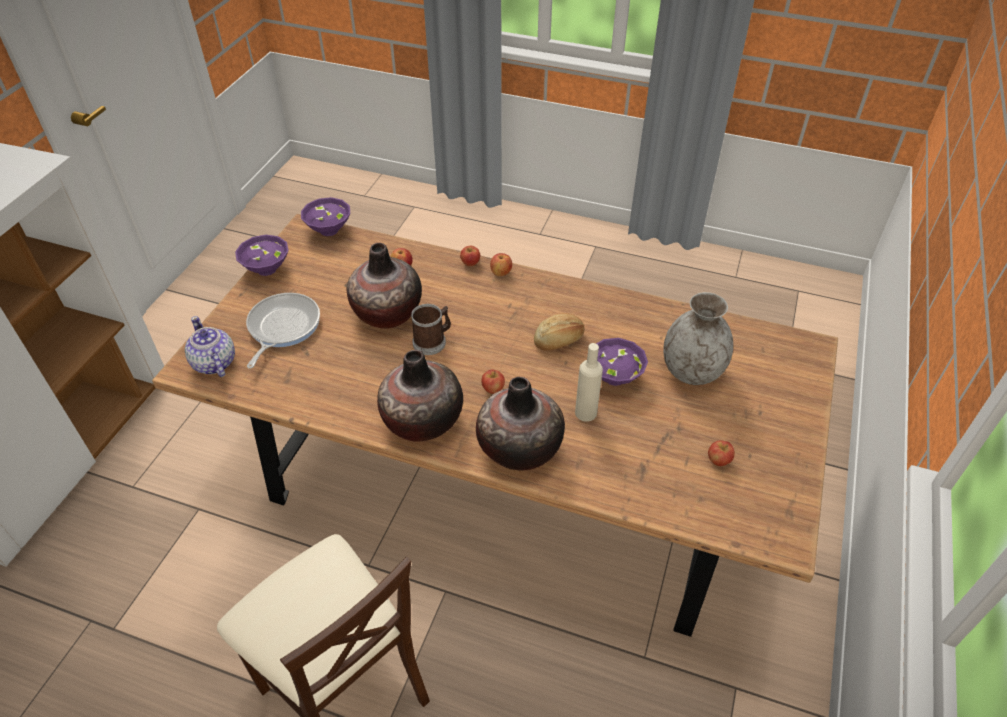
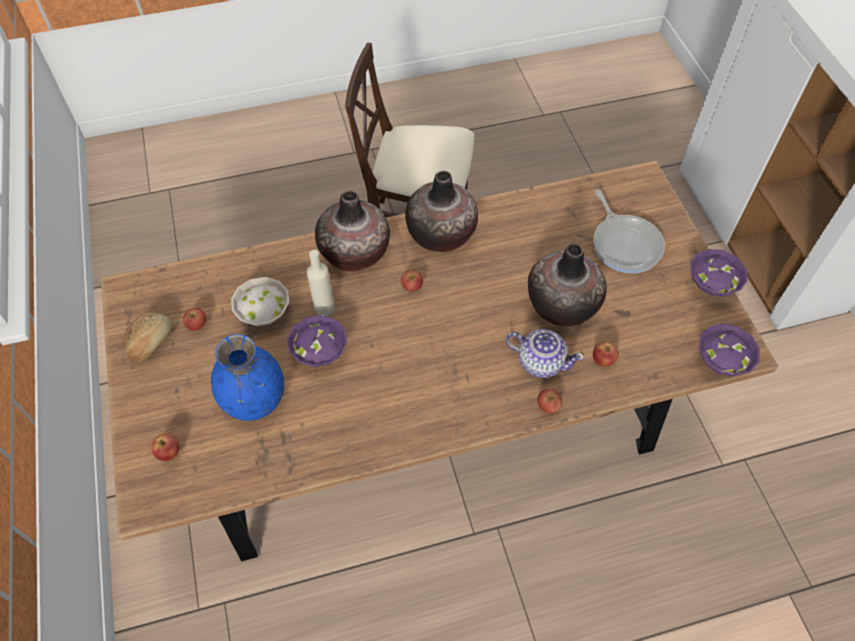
camera: 145 degrees right, 10 degrees up
teapot [185,316,235,377] -> teapot moved to [505,329,584,378]
mug [411,304,451,355] -> none
apple [490,253,512,276] -> apple moved to [151,433,180,461]
bread [534,313,585,351] -> bread moved to [124,313,173,363]
grey vase [663,292,733,385] -> blue vase [211,334,284,421]
none -> white bowl [231,277,289,326]

